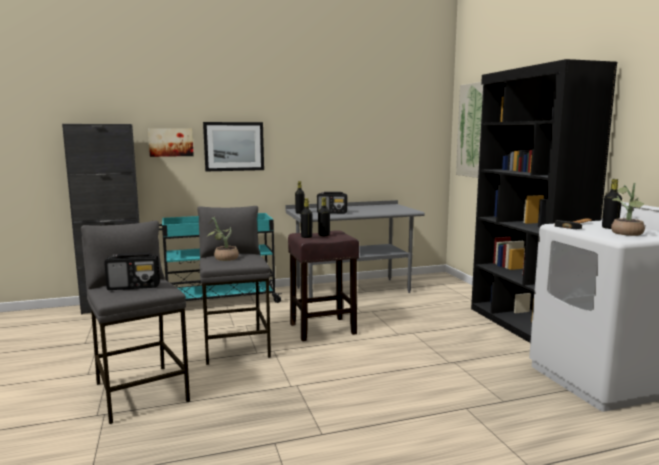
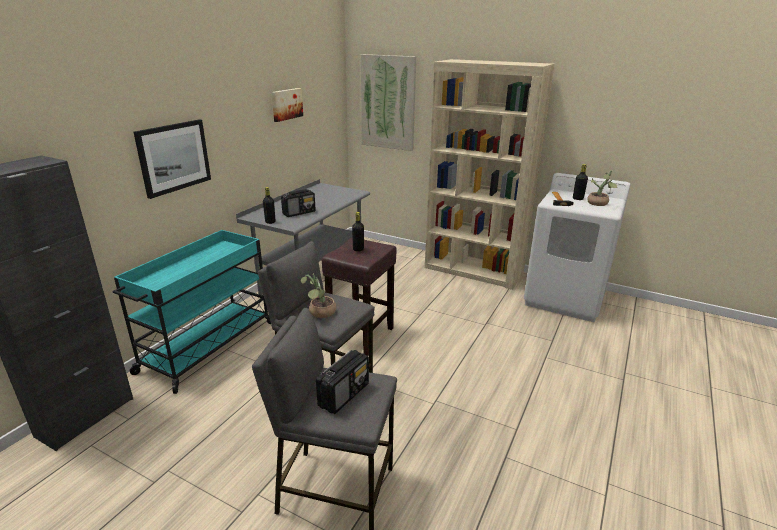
camera: 45 degrees left, 15 degrees up
picture [148,128,194,157] -> picture moved to [271,88,303,122]
black bottle [301,198,312,238] -> none
black bookcase [471,59,617,343] -> beige bookcase [425,59,554,290]

